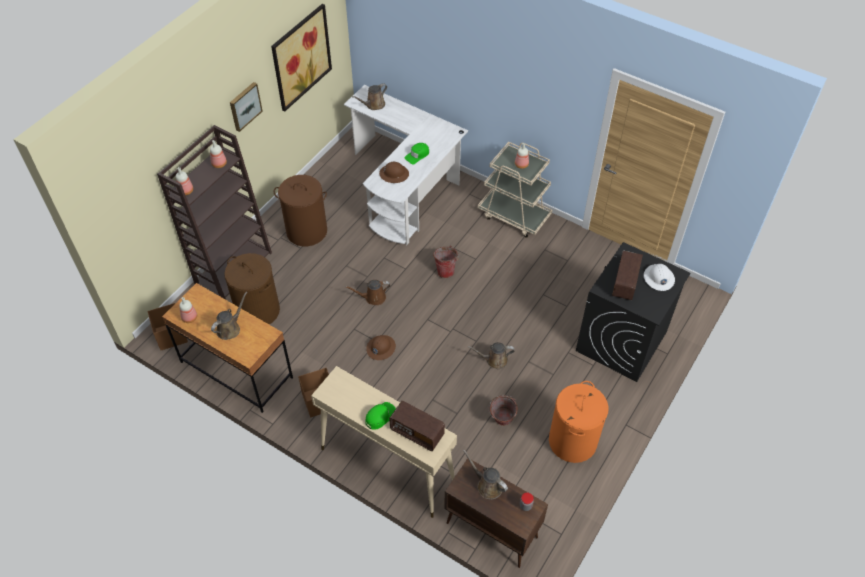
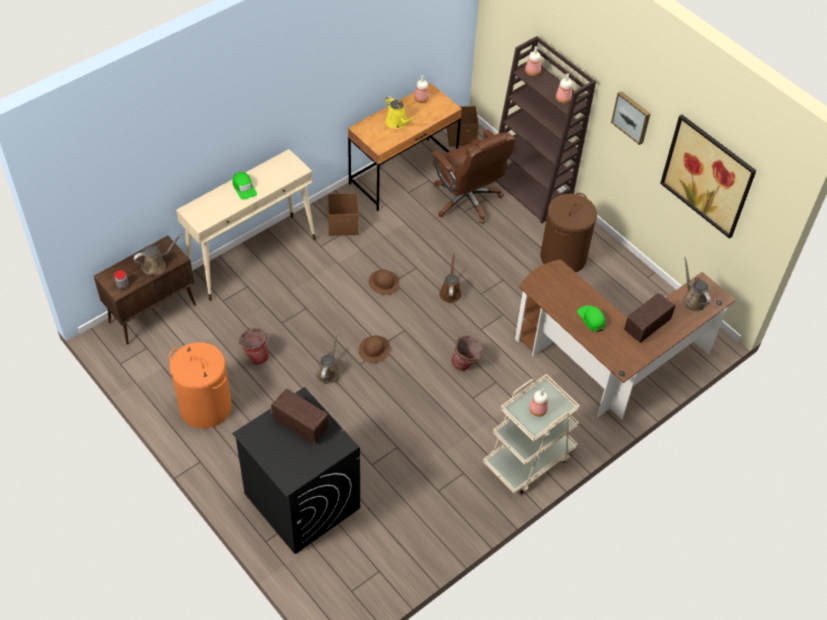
camera: 105 degrees right, 0 degrees up
brown watering can [211,292,248,340] -> yellow watering can [386,96,415,129]
brown laundry basket [224,253,280,324] -> brown office chair [432,130,515,224]
white desk [344,85,468,245] -> brown desk [515,259,736,419]
brown hard hat [379,162,409,183] -> brown hard hat moved to [358,335,390,363]
radio [389,401,445,451] -> radio moved to [624,292,676,343]
white hard hat [644,264,675,291] -> none

